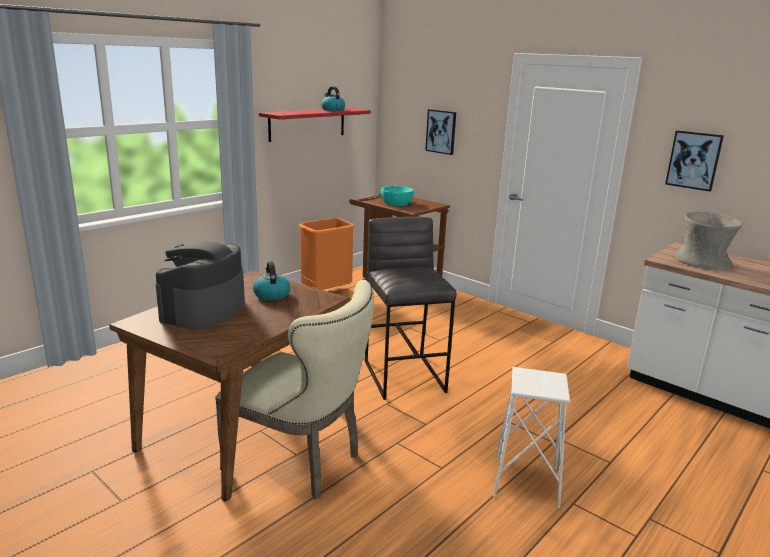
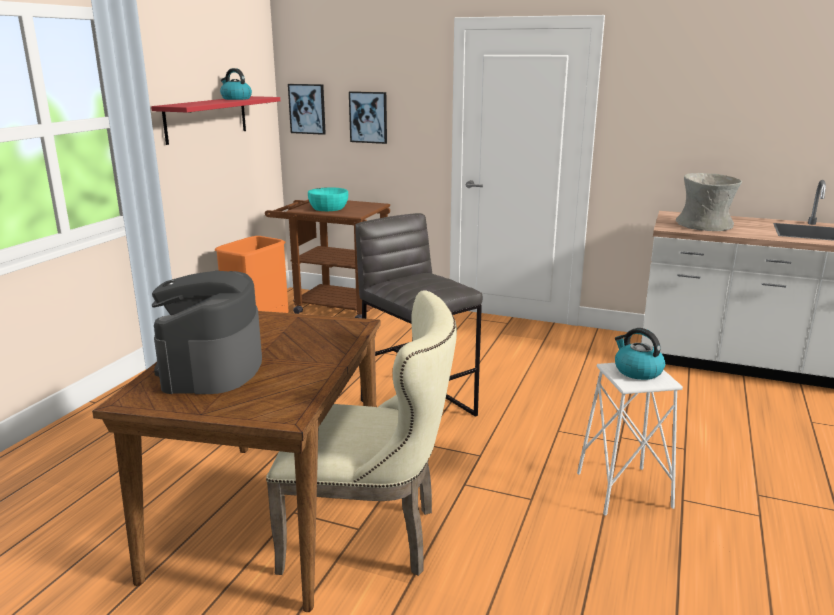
camera: 20 degrees left, 0 degrees up
kettle [253,261,290,301] -> kettle moved to [615,328,665,380]
picture [665,130,724,191] -> picture moved to [288,84,326,135]

